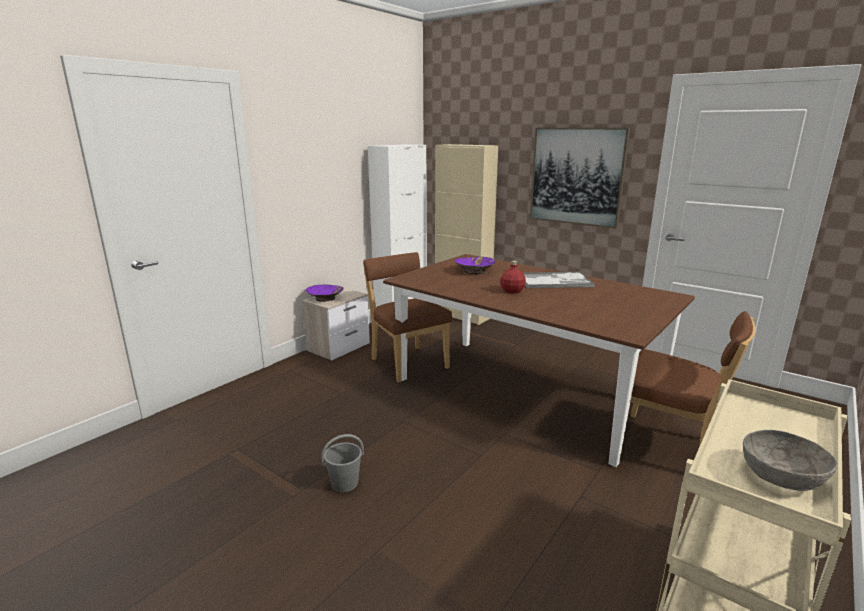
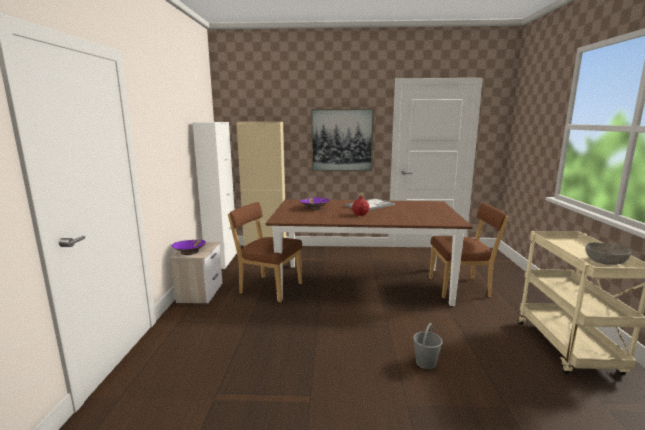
camera: 35 degrees left, 5 degrees down
grey bucket [321,434,364,492] -> grey bucket moved to [413,323,443,369]

